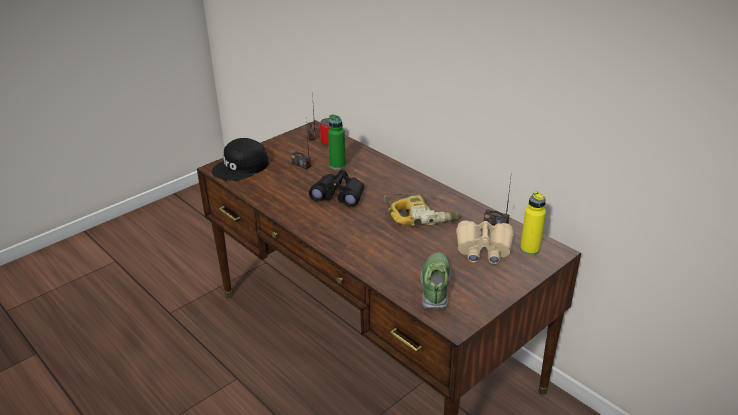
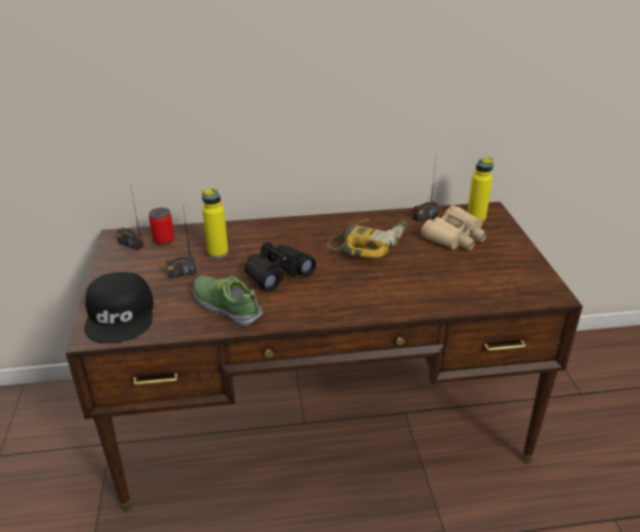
camera: 55 degrees left, 0 degrees up
green bottle [328,115,346,170] -> yellow bottle [202,188,228,258]
shoe [420,252,451,309] -> shoe moved to [193,275,263,326]

